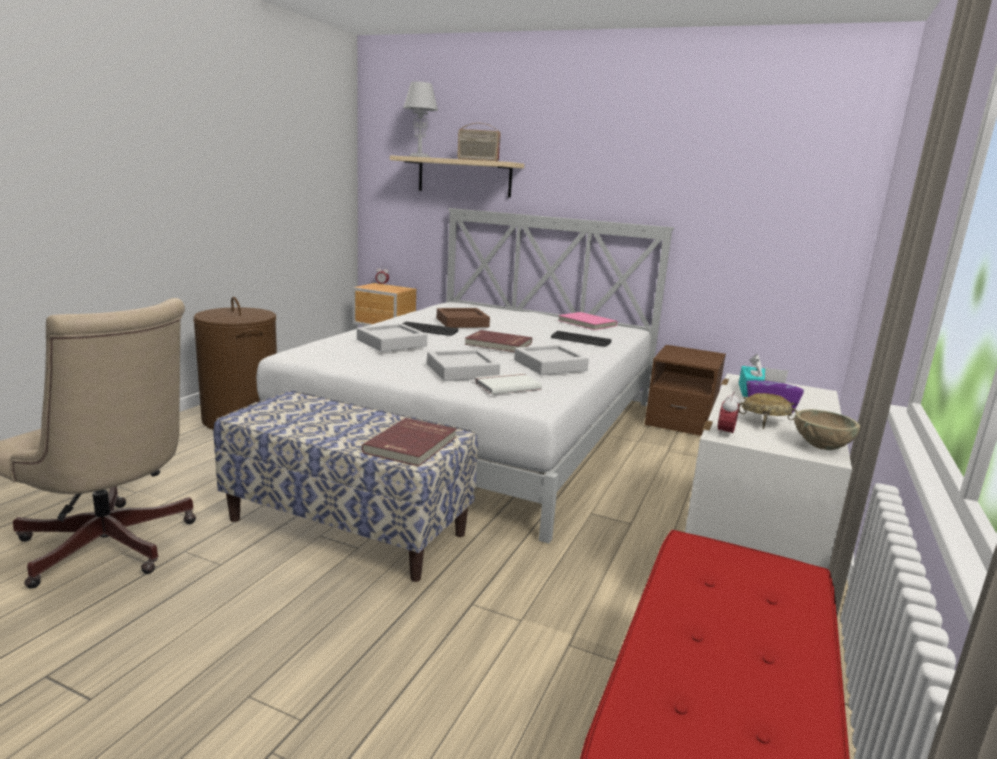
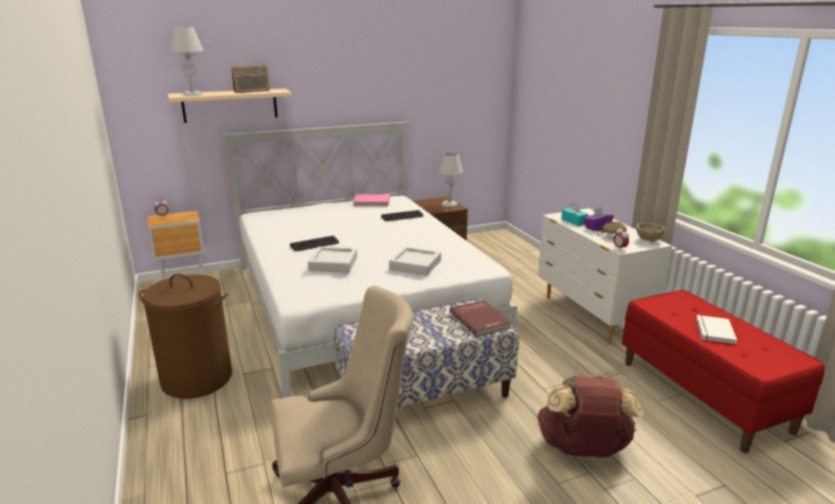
camera: 45 degrees left, 5 degrees up
brown tray [437,308,490,328] -> none
red book [465,330,532,352] -> none
white book [475,373,542,395] -> white book moved to [696,315,737,344]
grey tray [514,345,589,375] -> none
none -> grey table lamp [437,153,463,207]
none -> brown backpack [537,376,643,457]

